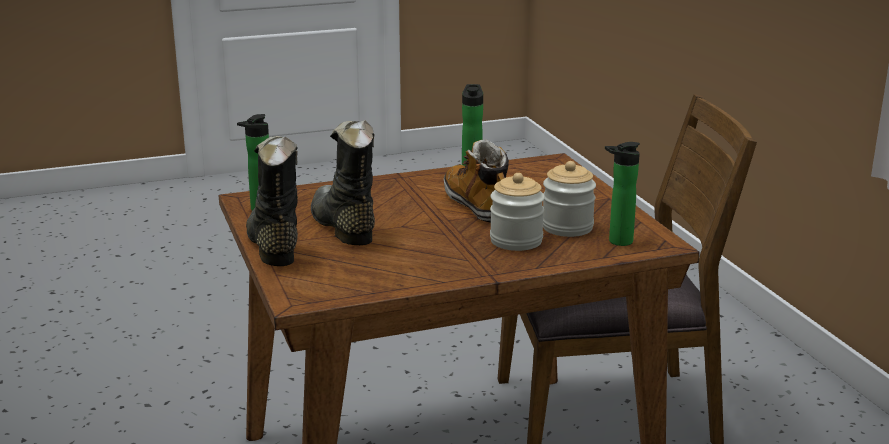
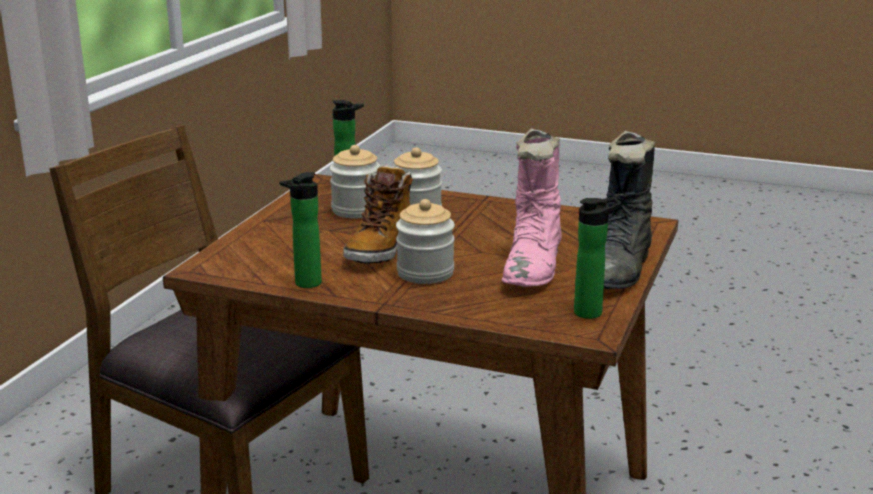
camera: 140 degrees left, 0 degrees up
black boot [311,120,375,245] -> pink boot [502,128,562,287]
none -> jar [396,199,455,284]

